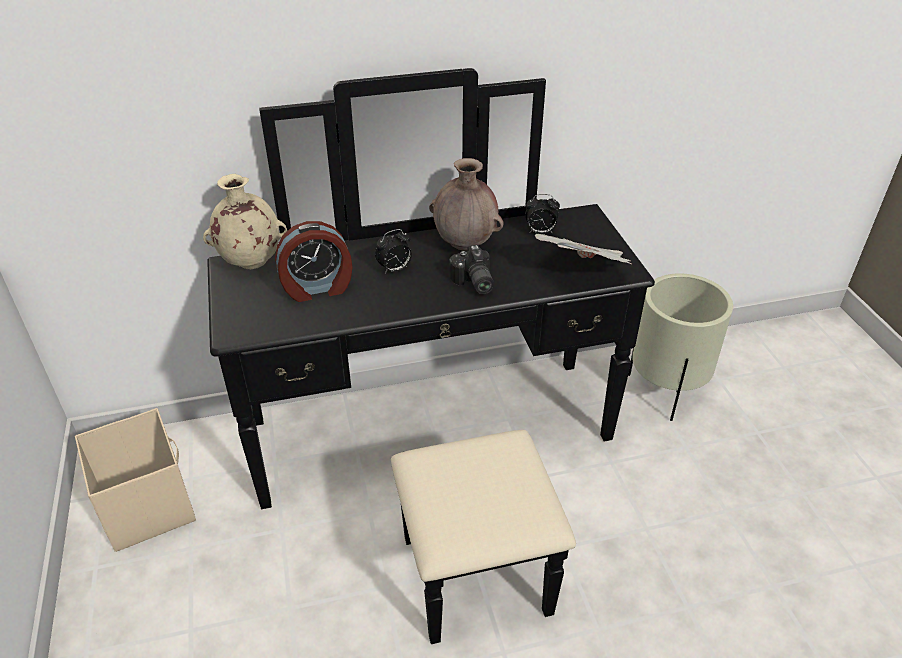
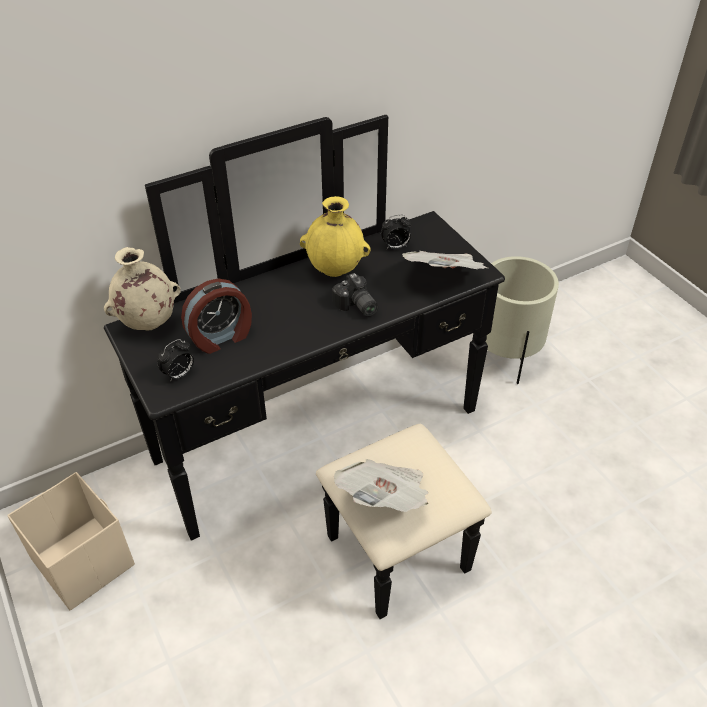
camera: 15 degrees left, 5 degrees up
alarm clock [375,229,412,273] -> alarm clock moved to [157,339,194,382]
brown vase [429,158,504,251] -> yellow vase [300,196,371,277]
none -> newspaper [334,459,429,512]

